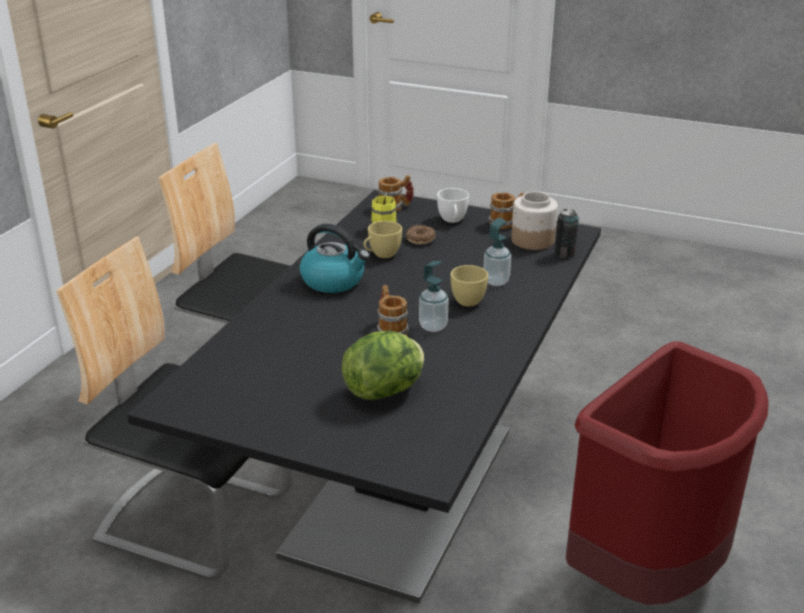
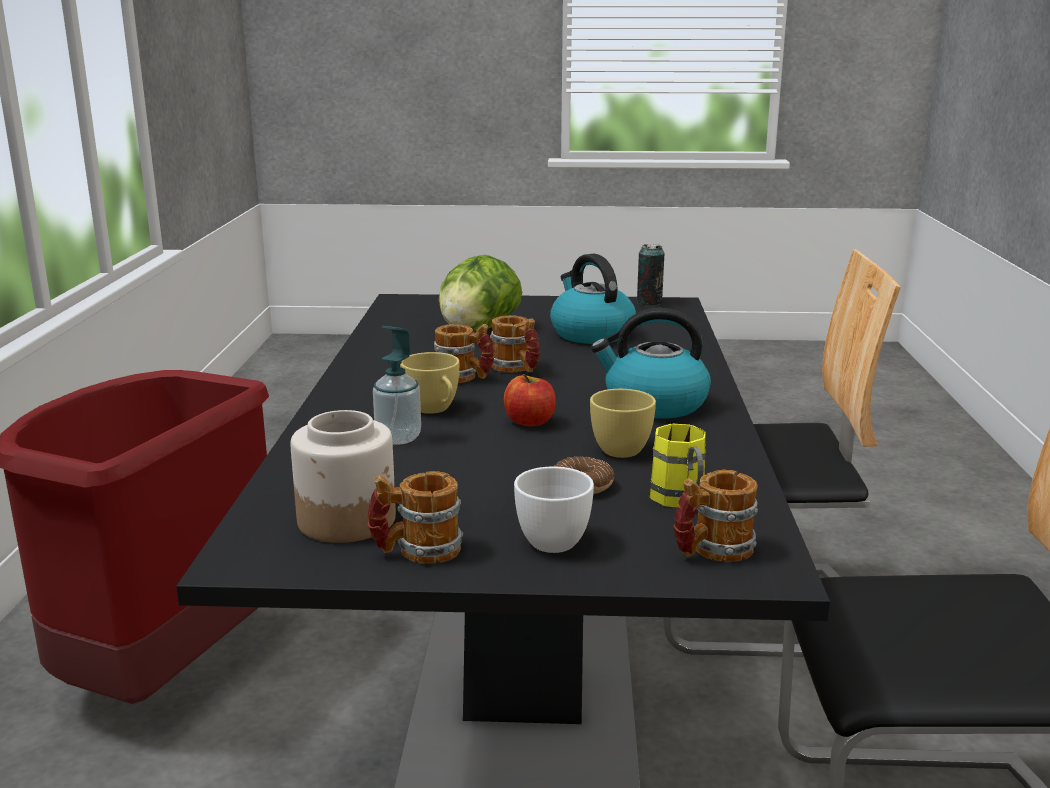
camera: 160 degrees right, 10 degrees down
soap dispenser [419,261,449,332] -> mug [434,324,494,383]
can [555,209,579,258] -> can moved to [637,244,664,306]
none -> apple [504,374,556,426]
none -> kettle [550,253,636,344]

